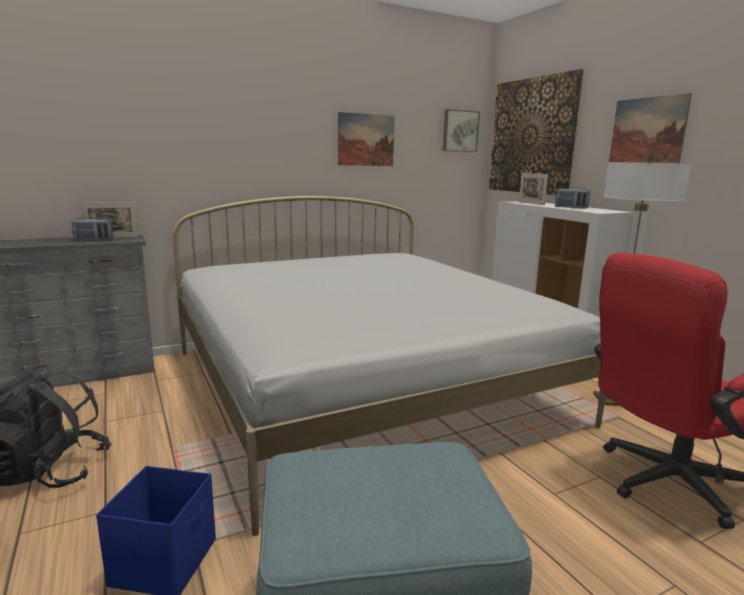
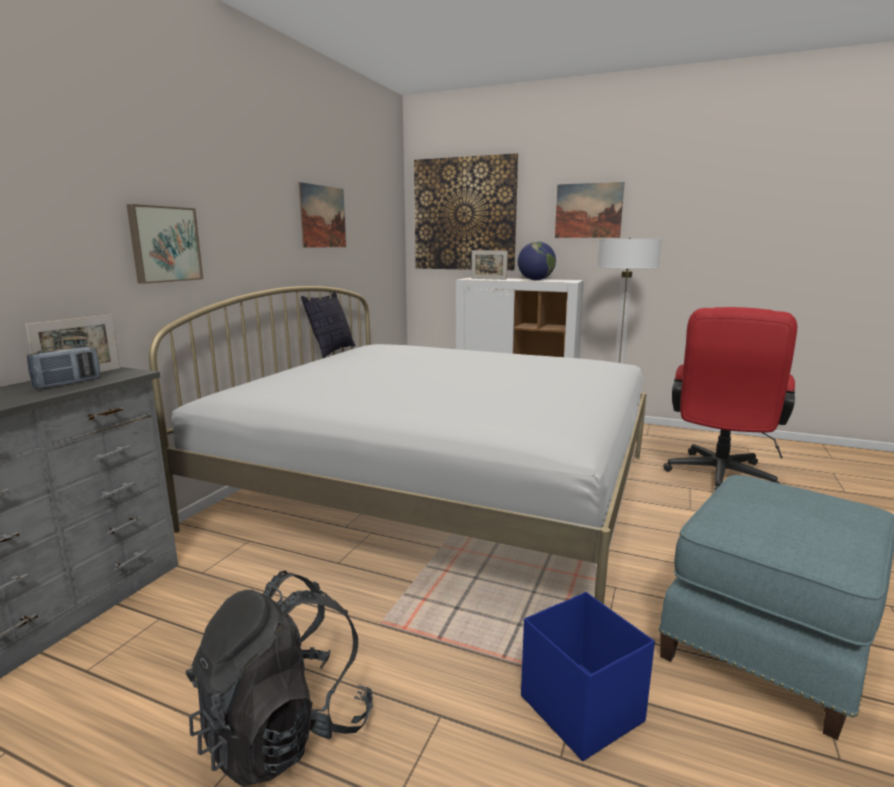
camera: 40 degrees left, 0 degrees up
picture [443,109,480,152] -> picture moved to [126,204,203,284]
radio [555,187,590,209] -> globe [518,241,556,280]
none -> pillow [301,293,355,358]

